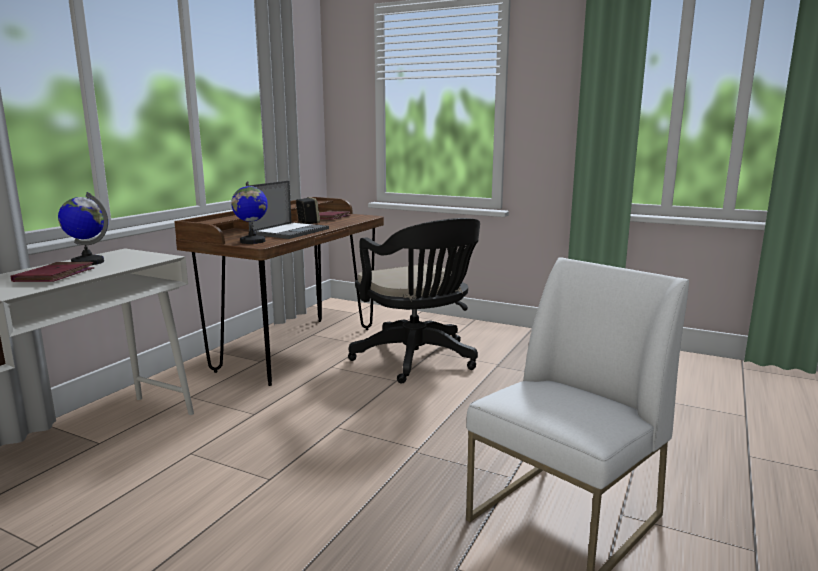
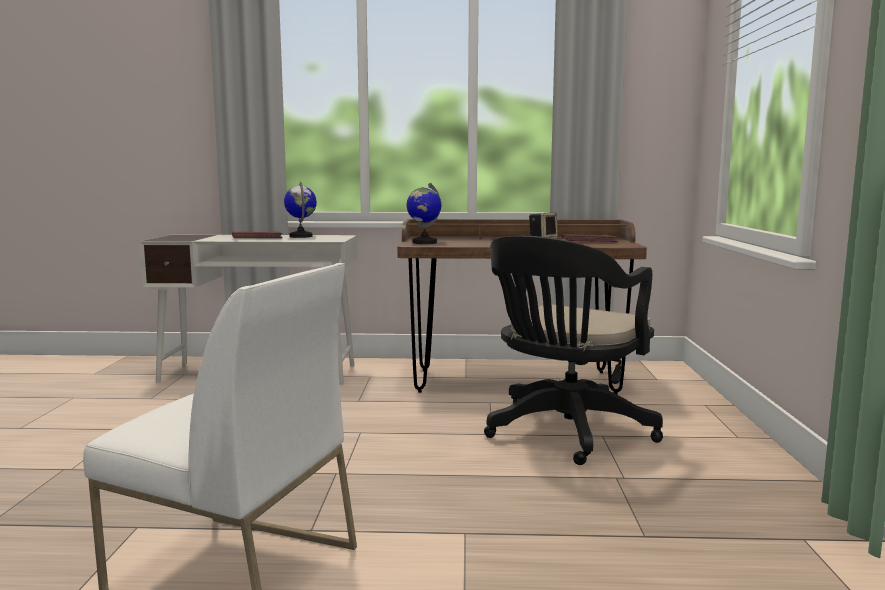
camera: 65 degrees right, 5 degrees down
laptop [249,180,329,239] -> none

